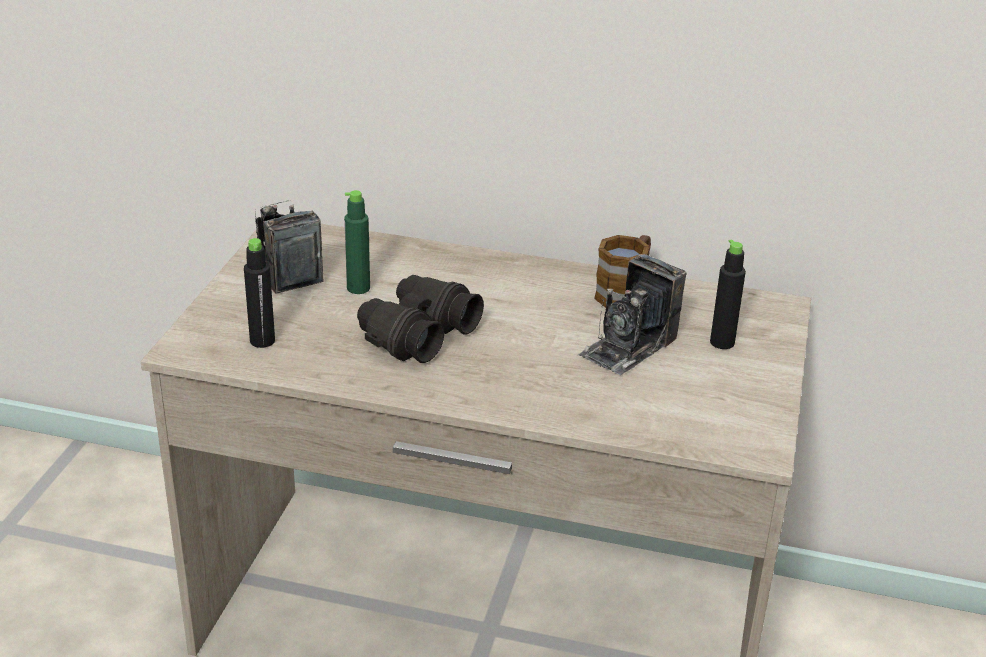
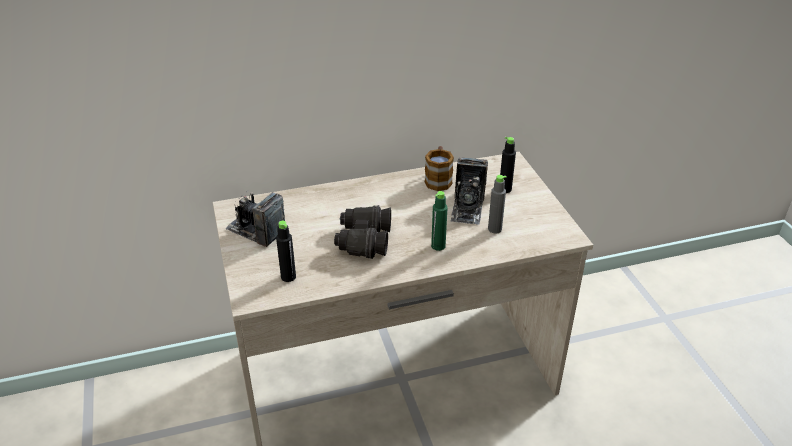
camera: 30 degrees left, 5 degrees up
green bottle [344,190,370,294] -> green bottle moved to [431,191,448,251]
none -> grey bottle [488,175,507,234]

